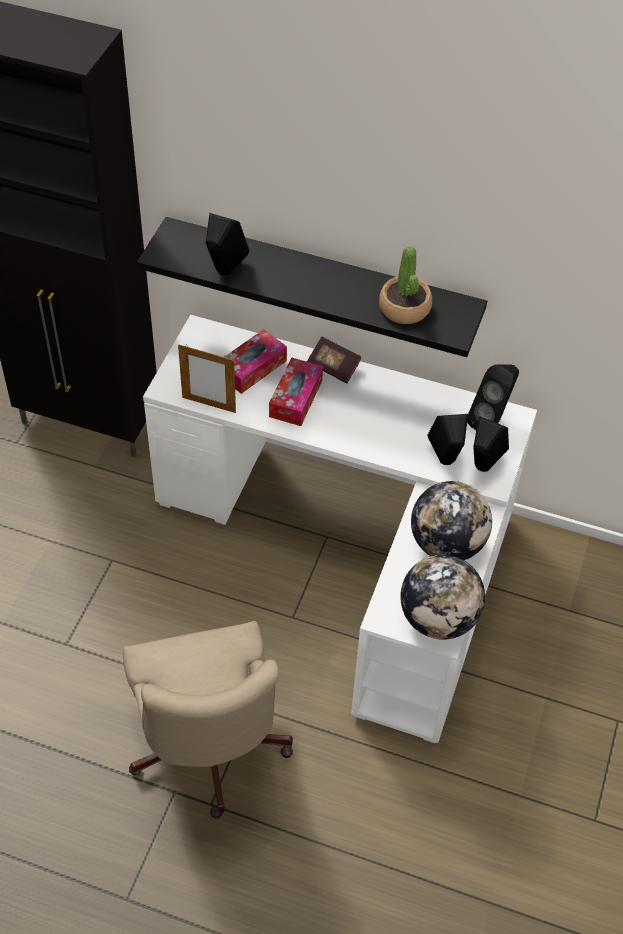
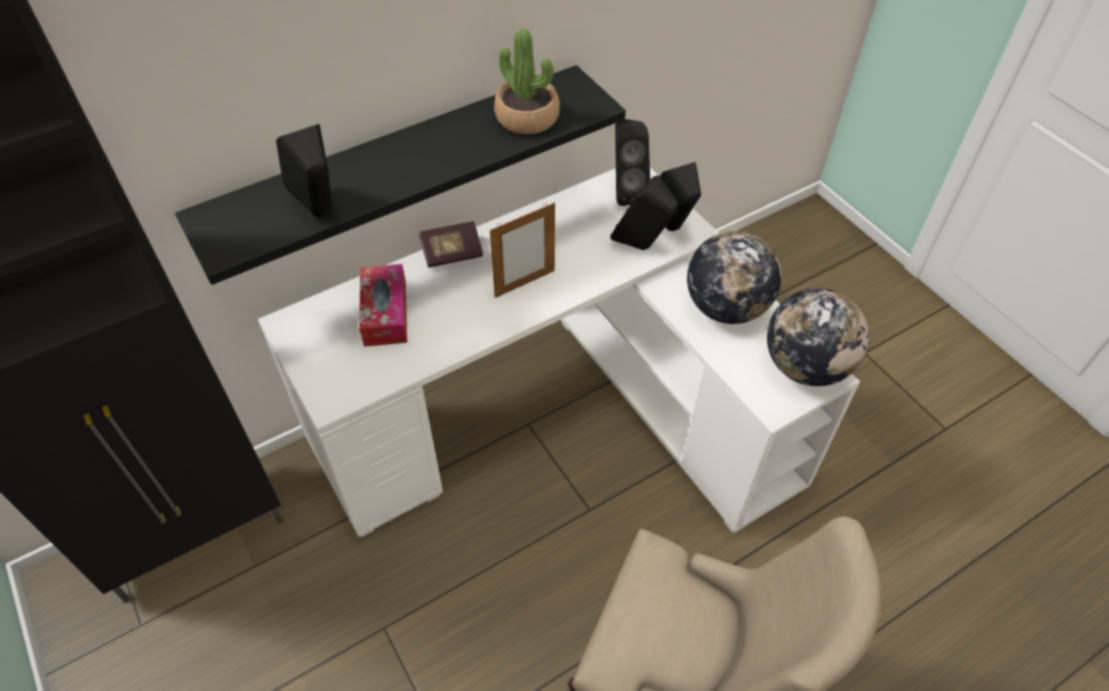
camera: 50 degrees left, 0 degrees up
picture frame [178,344,236,413] -> picture frame moved to [490,203,555,298]
tissue box [269,358,323,426] -> none

